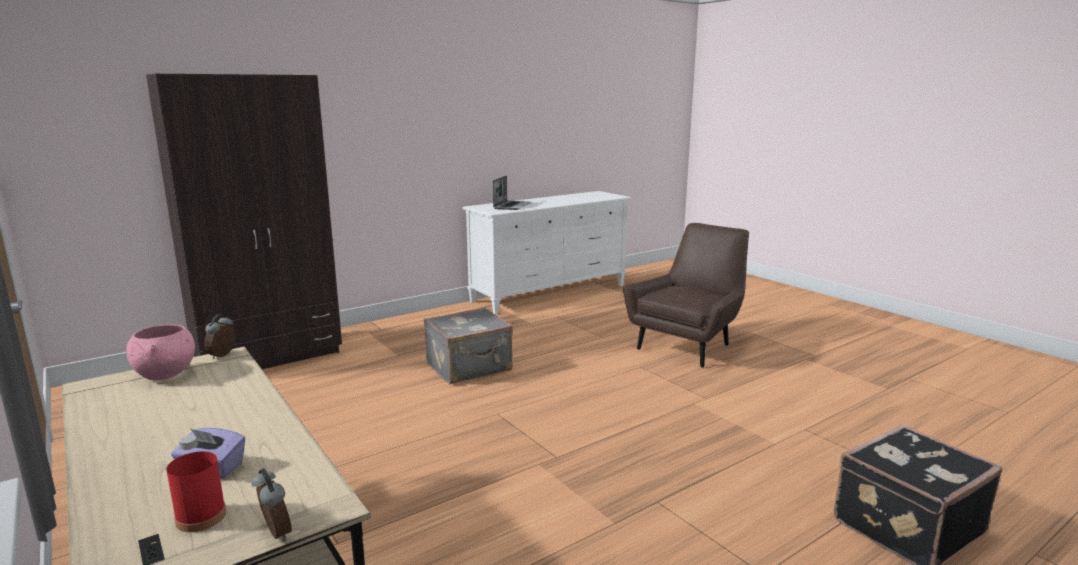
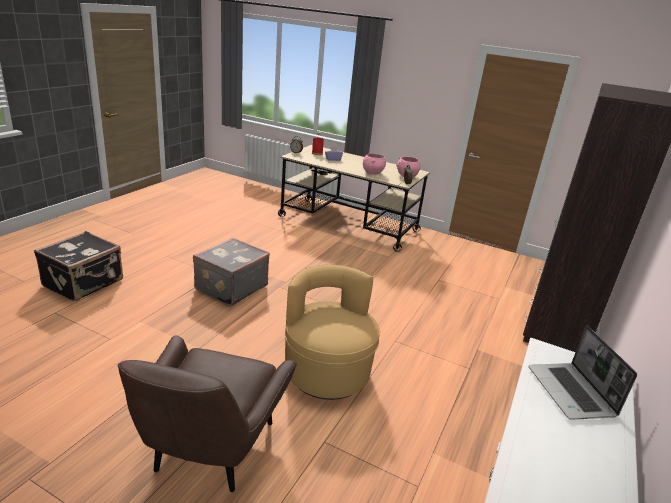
camera: 150 degrees right, 10 degrees up
grey suitcase [423,307,513,384] -> grey suitcase moved to [193,238,270,306]
none -> beige armchair [285,265,380,400]
none -> pink bowl [363,153,386,175]

